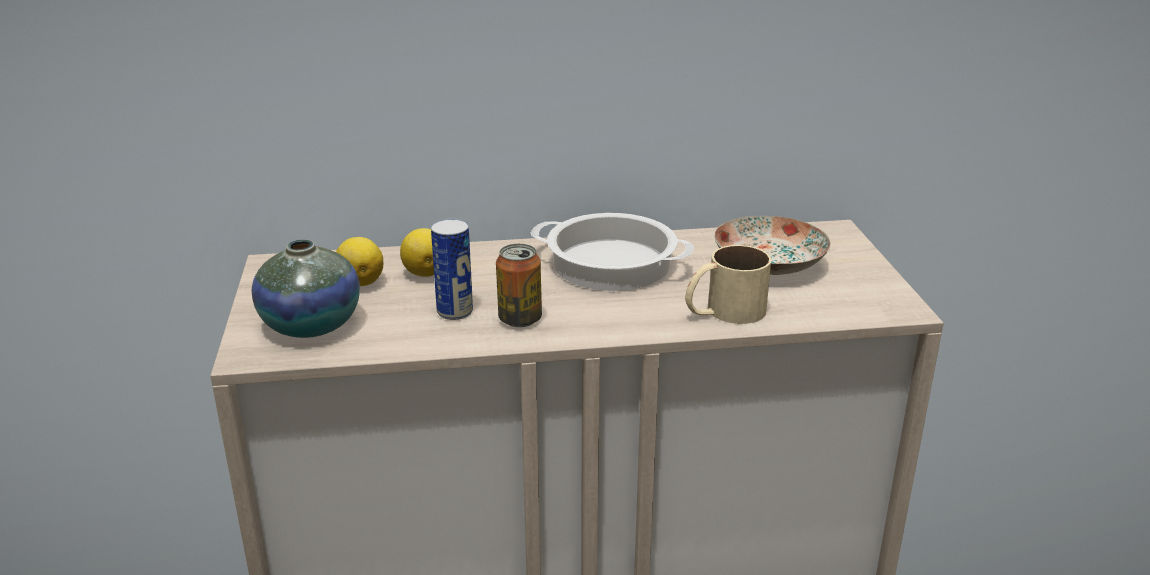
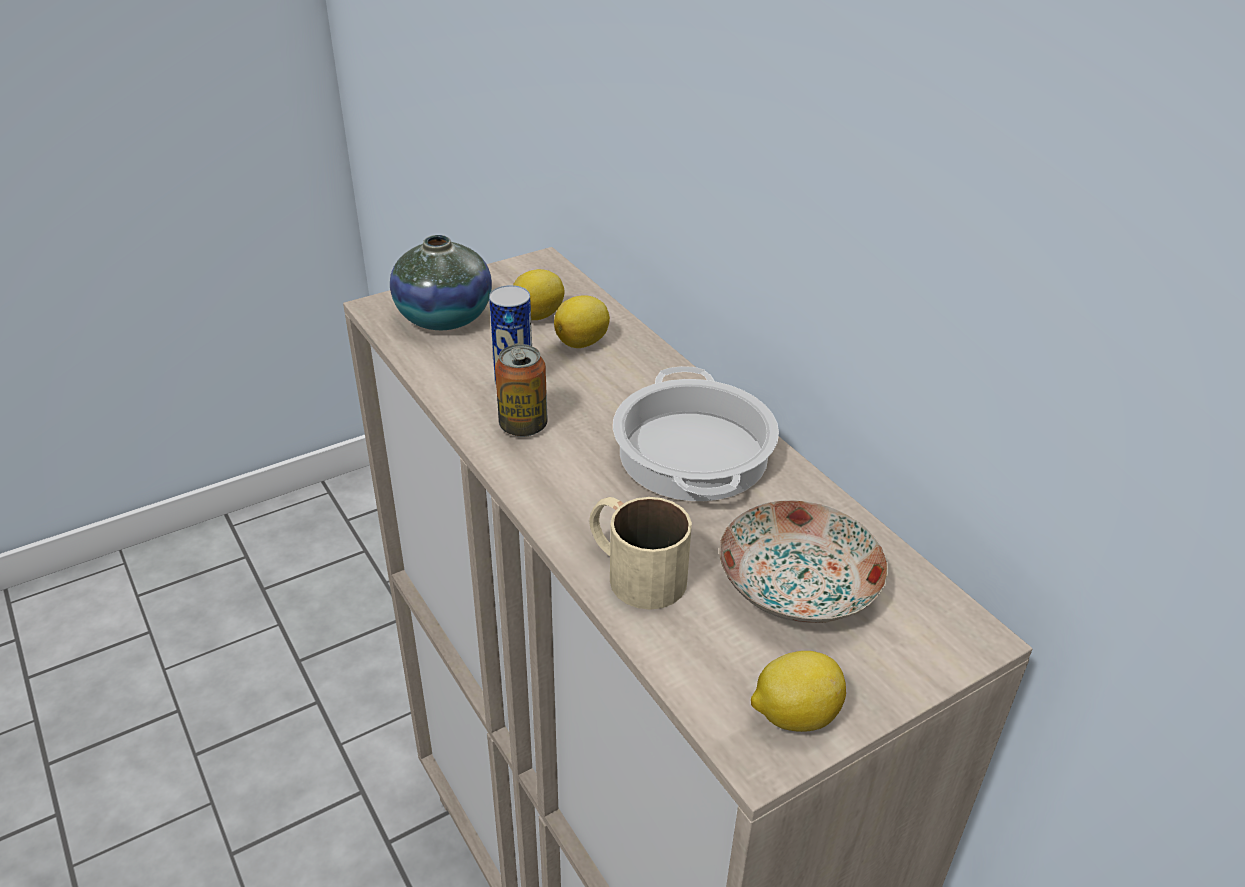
camera: 65 degrees right, 10 degrees up
none -> lemon [751,651,846,732]

